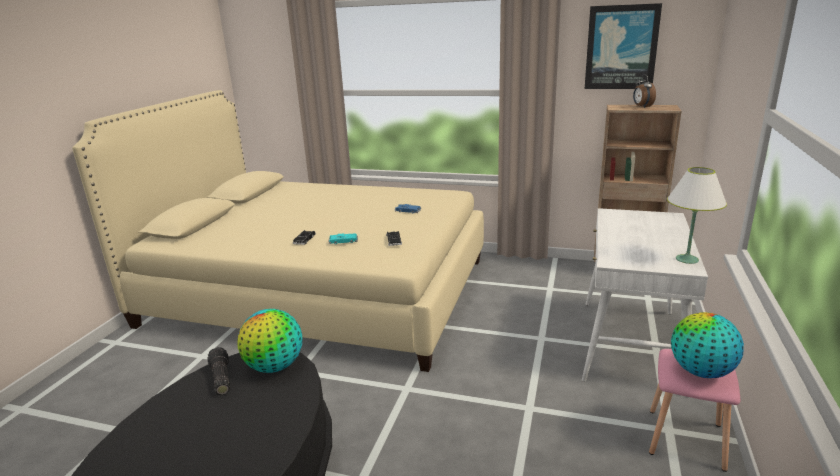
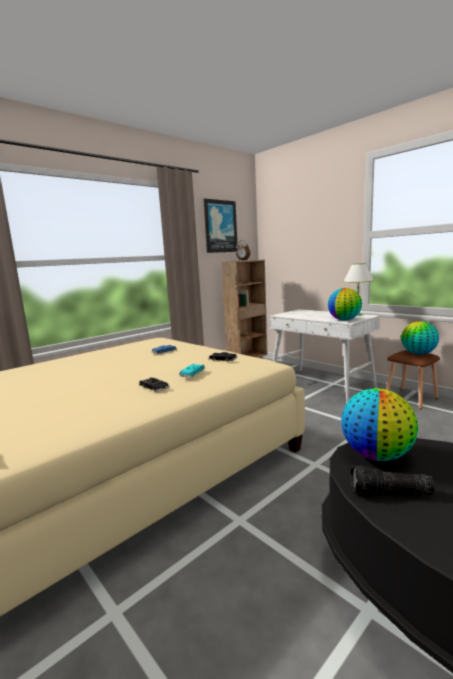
camera: 60 degrees left, 10 degrees down
pink stool [649,349,740,472] -> brown stool [386,350,440,409]
none -> globe [328,288,362,321]

